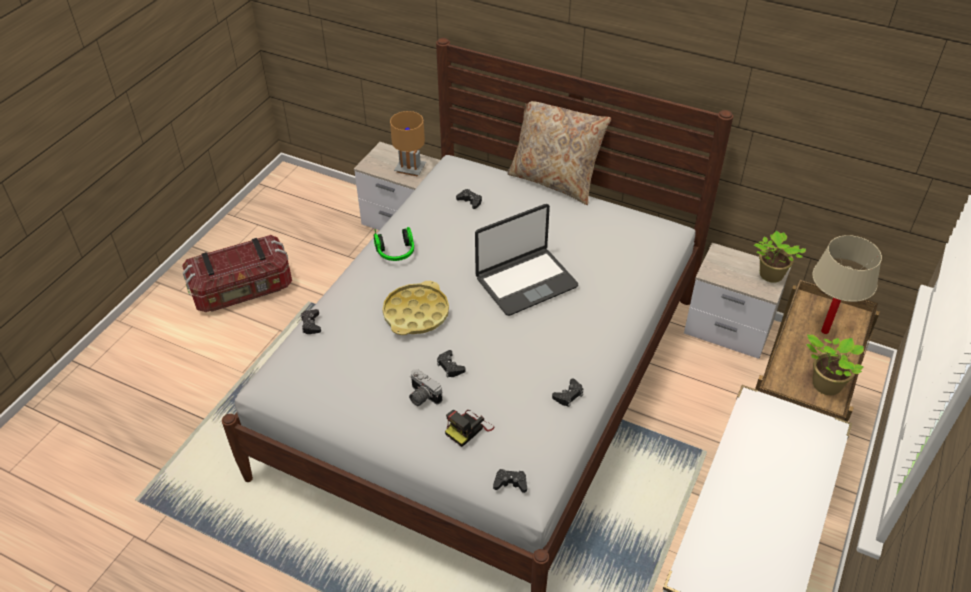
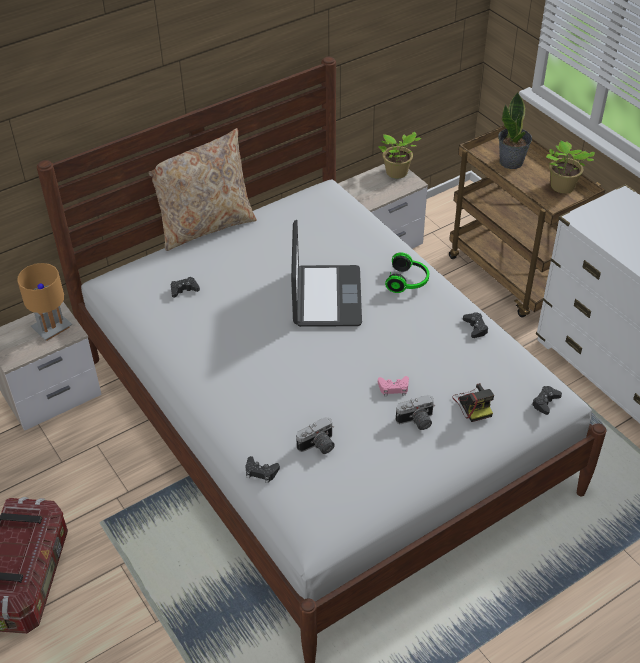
camera: 60 degrees left, 0 degrees up
headphones [374,227,414,261] -> headphones moved to [385,252,429,293]
yellow tray [382,281,449,335] -> none
black game controller [437,350,466,378] -> pink game controller [378,376,409,396]
beige table lamp [812,235,882,334] -> potted plant [498,92,532,169]
none -> camera [296,417,335,454]

